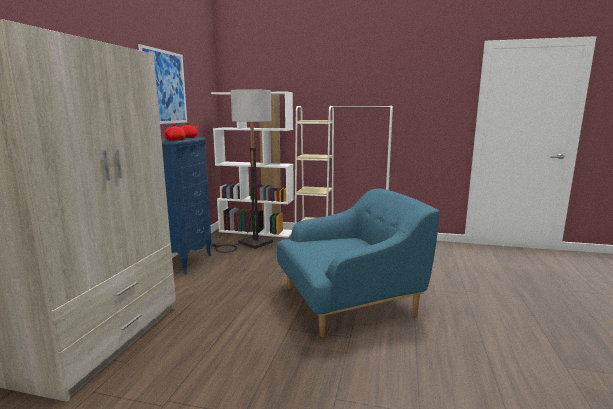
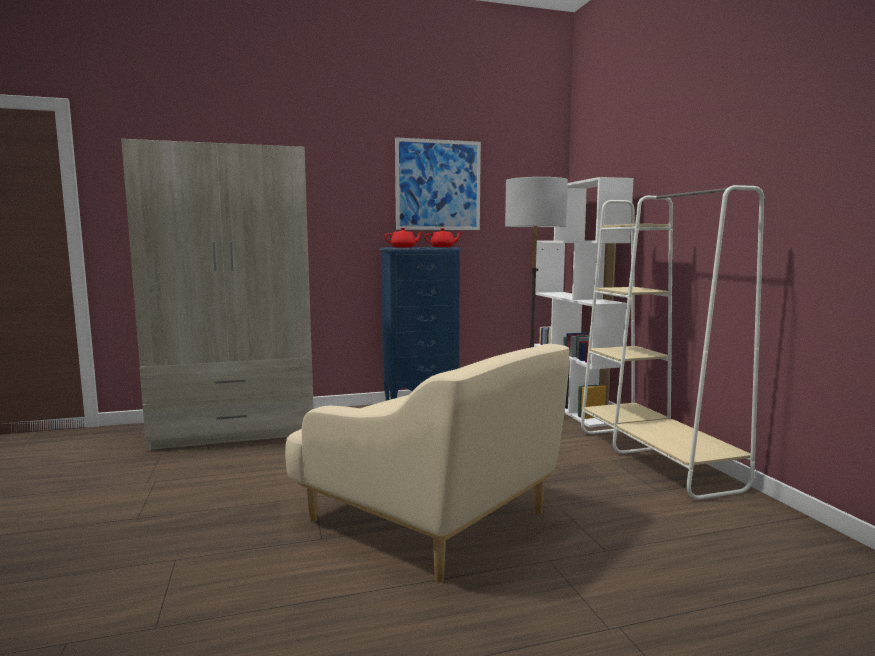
camera: 60 degrees right, 5 degrees down
blue armchair [277,188,439,337] -> beige armchair [285,344,570,582]

